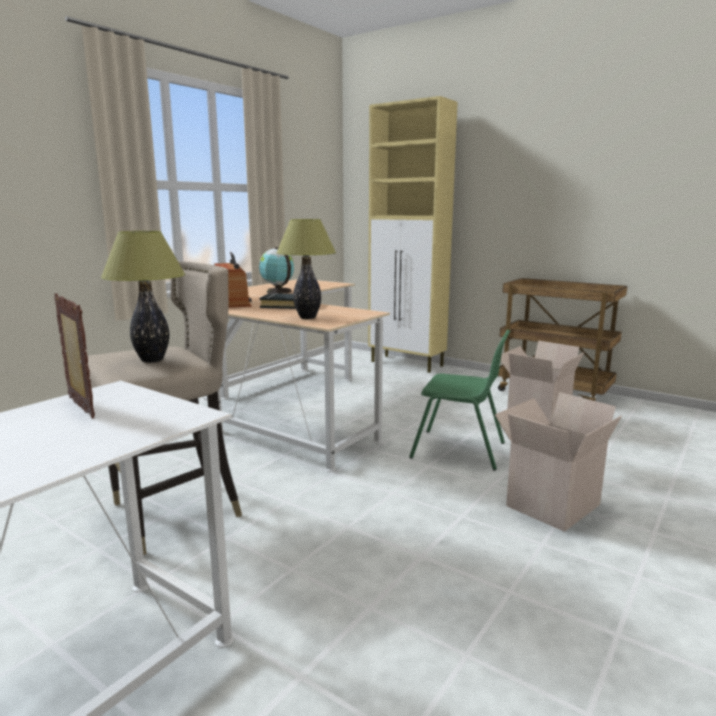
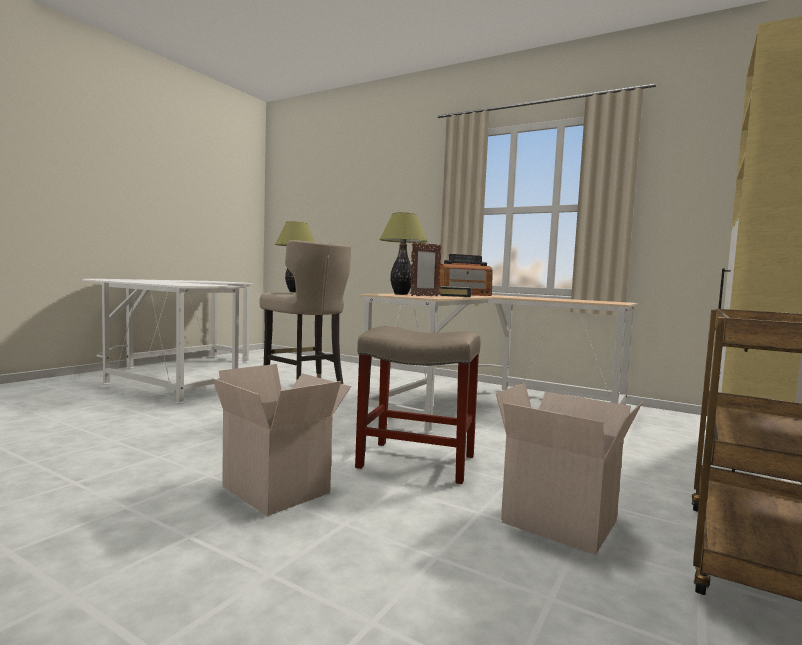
camera: 85 degrees right, 10 degrees down
picture frame [54,293,95,418] -> picture frame moved to [410,242,441,296]
globe [259,247,294,294] -> none
green chair [409,330,510,470] -> beige stool [355,326,480,484]

